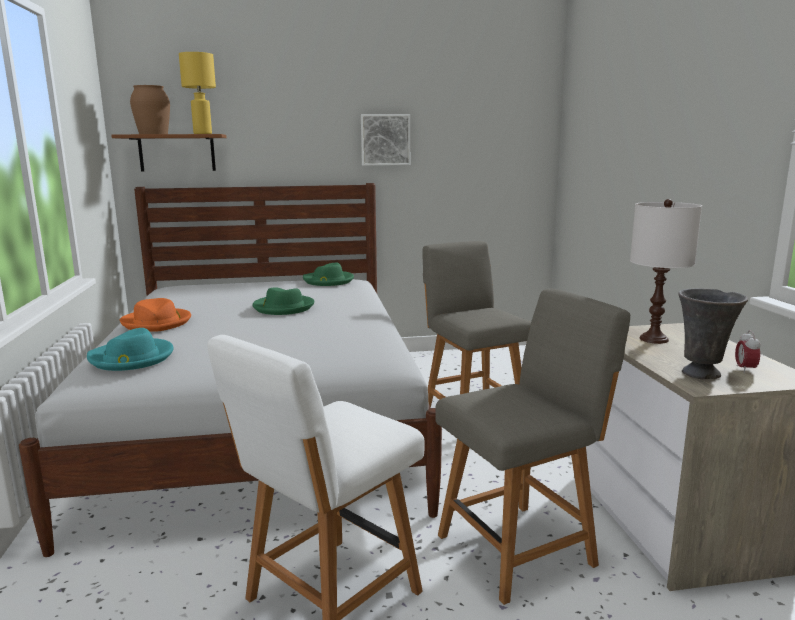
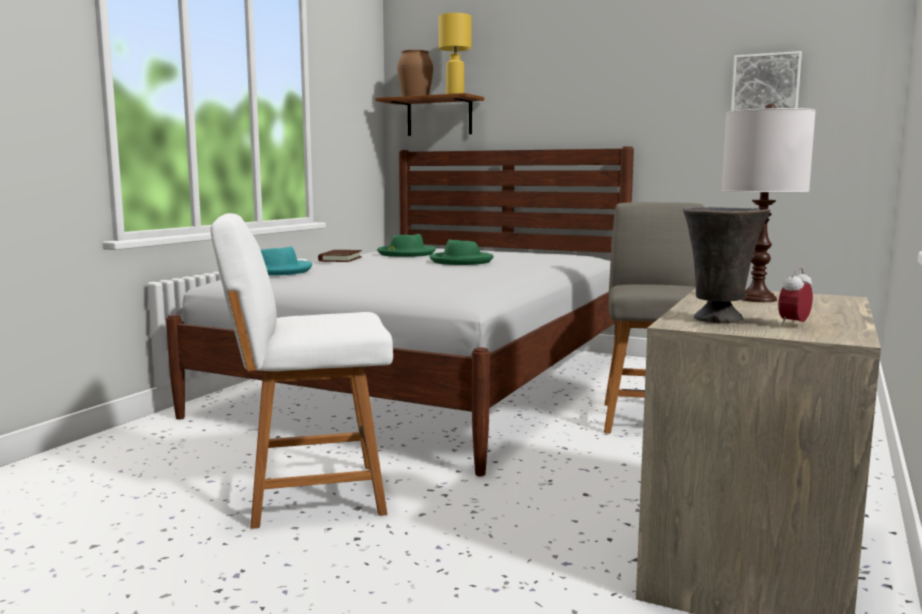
camera: 35 degrees right, 5 degrees down
orange hat [120,298,191,332] -> brown book [318,250,362,262]
green hat [303,263,354,286] -> green hat moved to [377,234,436,257]
picture [361,114,410,166] -> picture moved to [731,51,802,111]
grey chair [435,288,630,605] -> none

